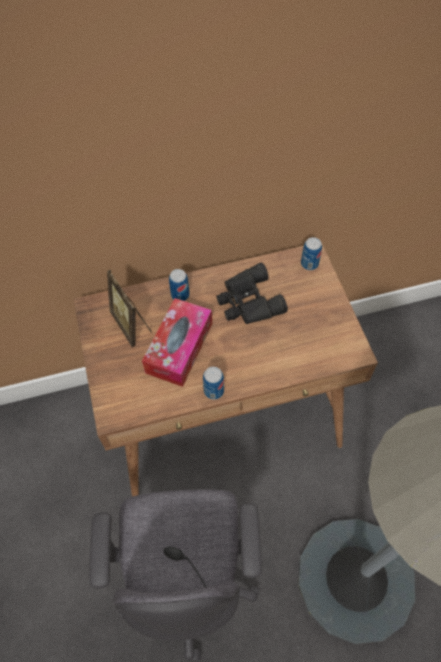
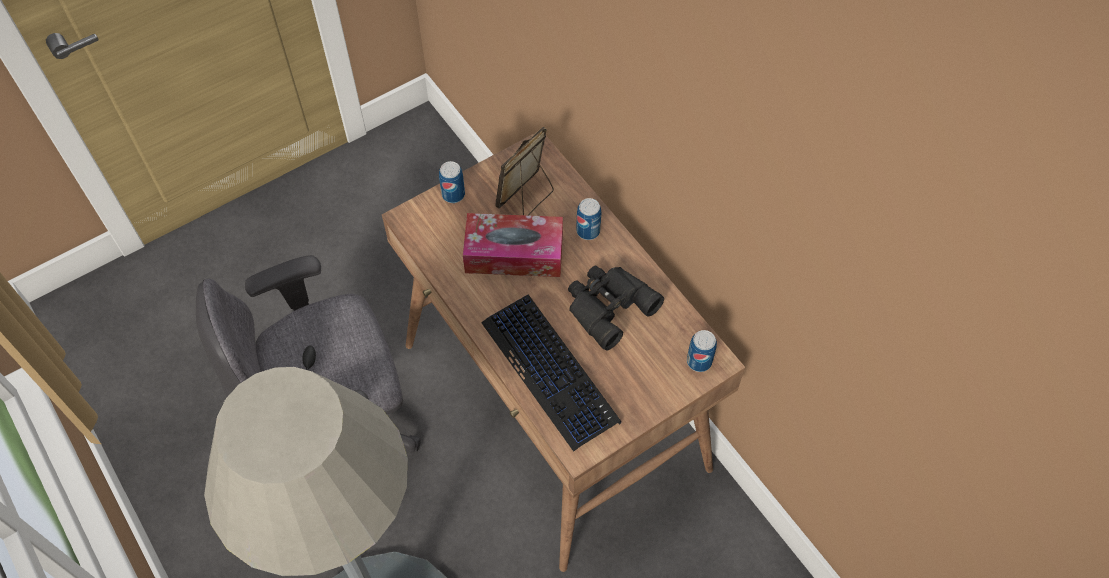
camera: 70 degrees right, 0 degrees up
can [203,367,224,400] -> can moved to [439,161,465,203]
none -> keyboard [482,295,621,452]

